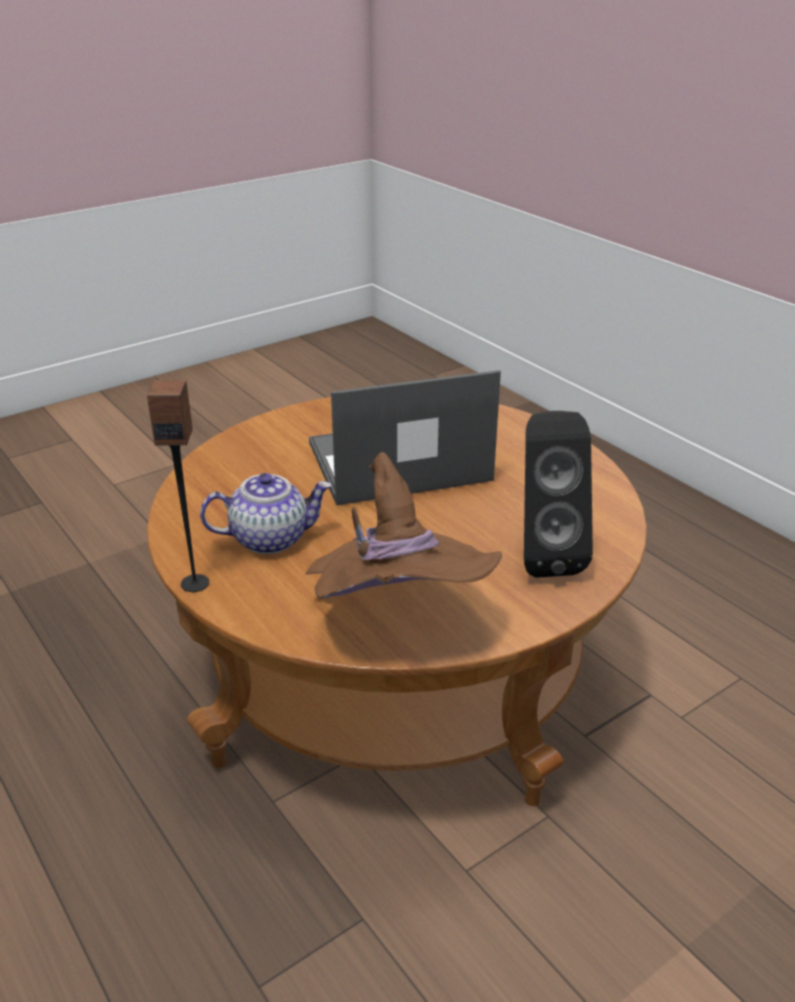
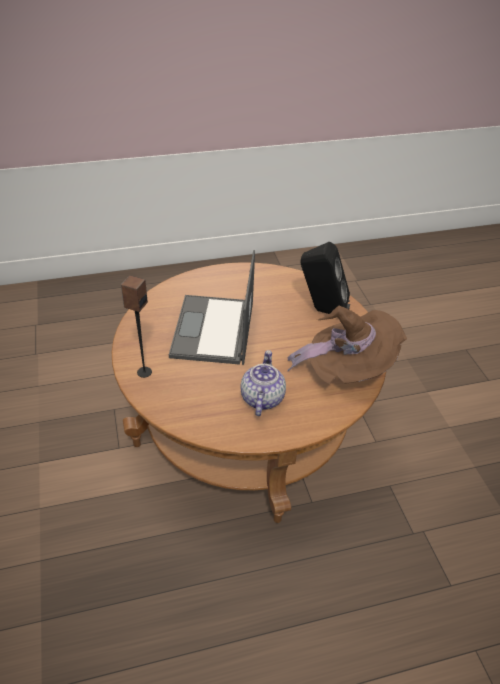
camera: 70 degrees left, 10 degrees up
speaker [147,380,209,592] -> speaker moved to [121,275,152,378]

